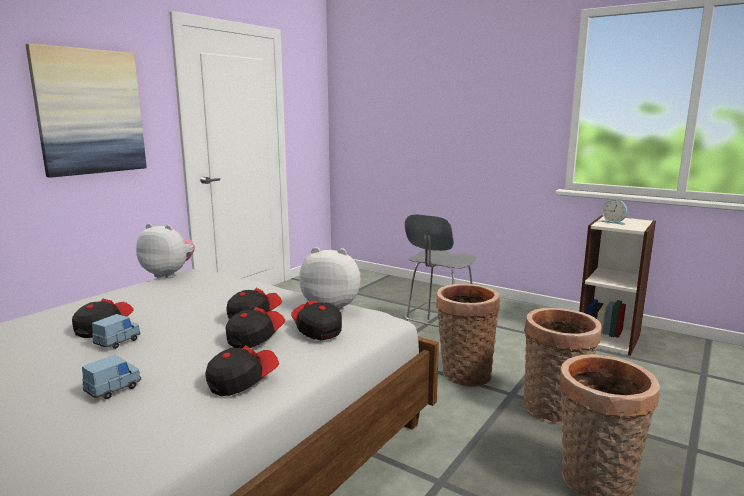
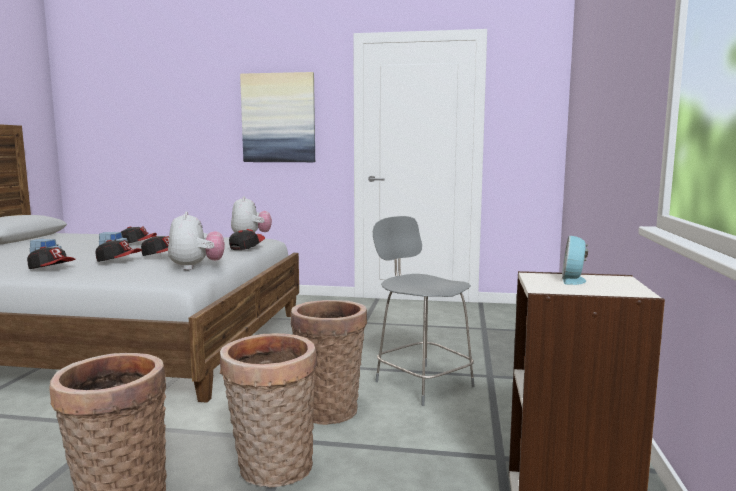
camera: 65 degrees right, 5 degrees down
cap [291,300,342,340] -> cap moved to [229,229,265,250]
grey chair [405,214,477,327] -> grey chair turned 45 degrees clockwise [373,216,475,406]

